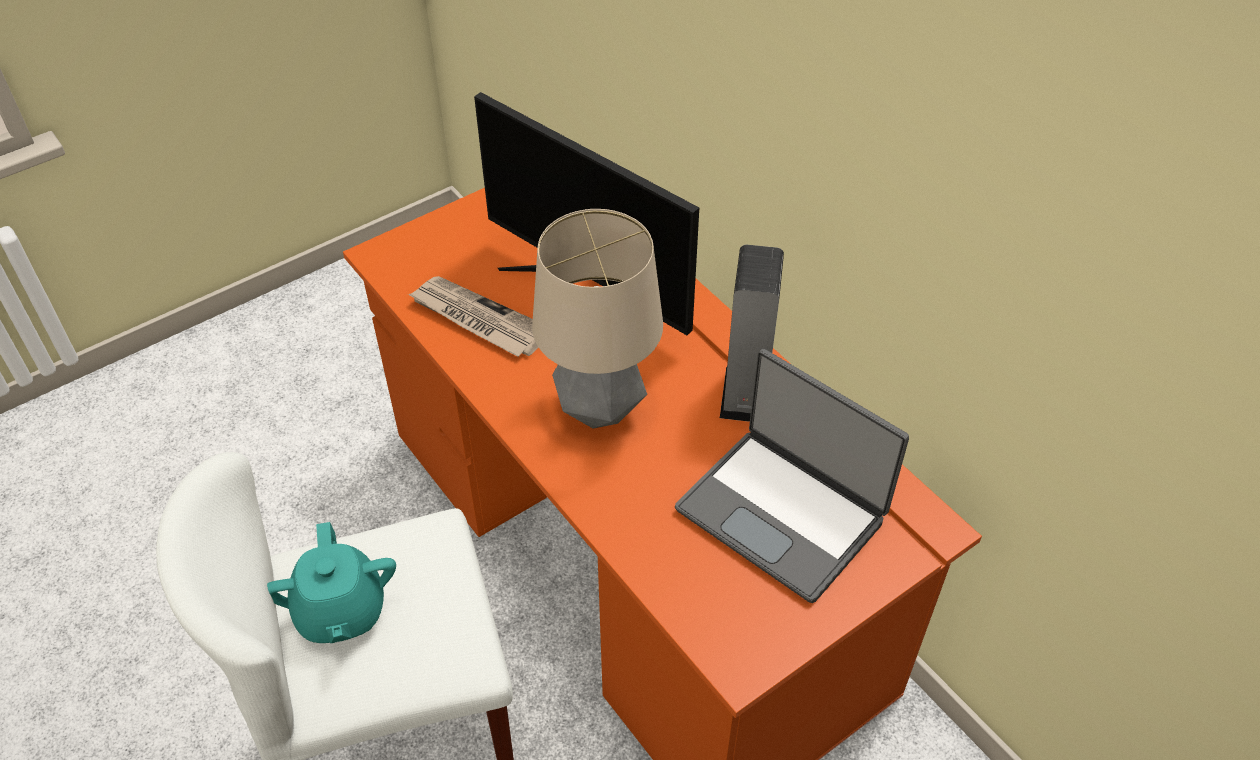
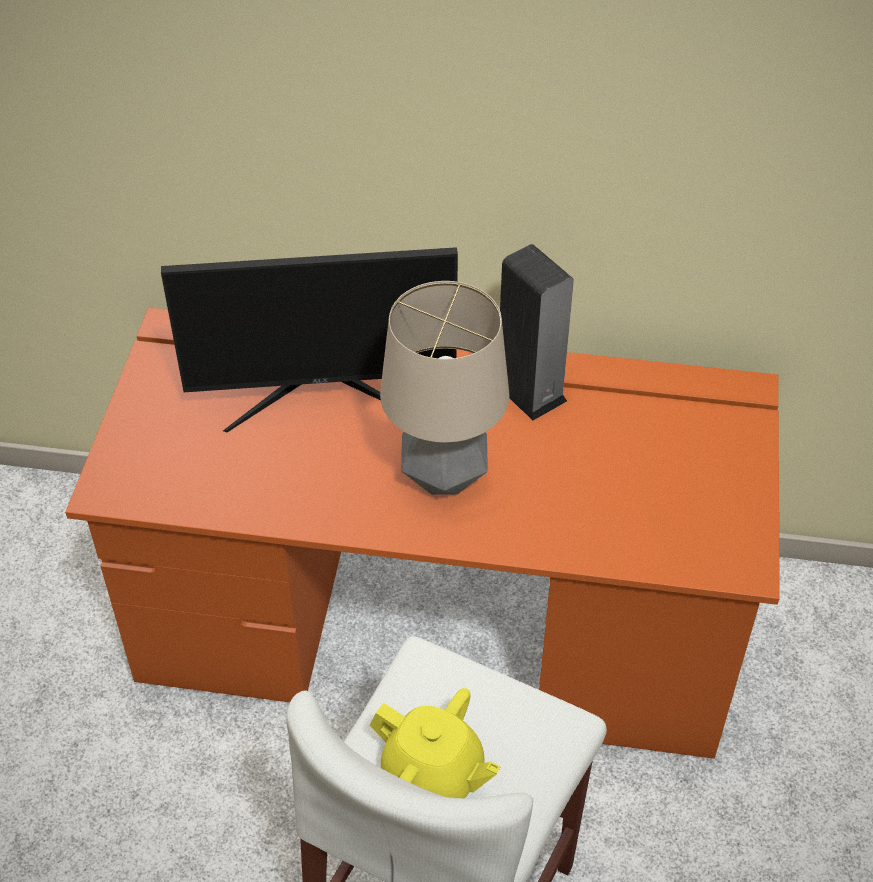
camera: 45 degrees left, 0 degrees up
turquoise teapot [267,522,396,643] -> yellow teapot [370,688,501,798]
newspaper [408,276,538,357] -> none
laptop [675,349,909,603] -> none

